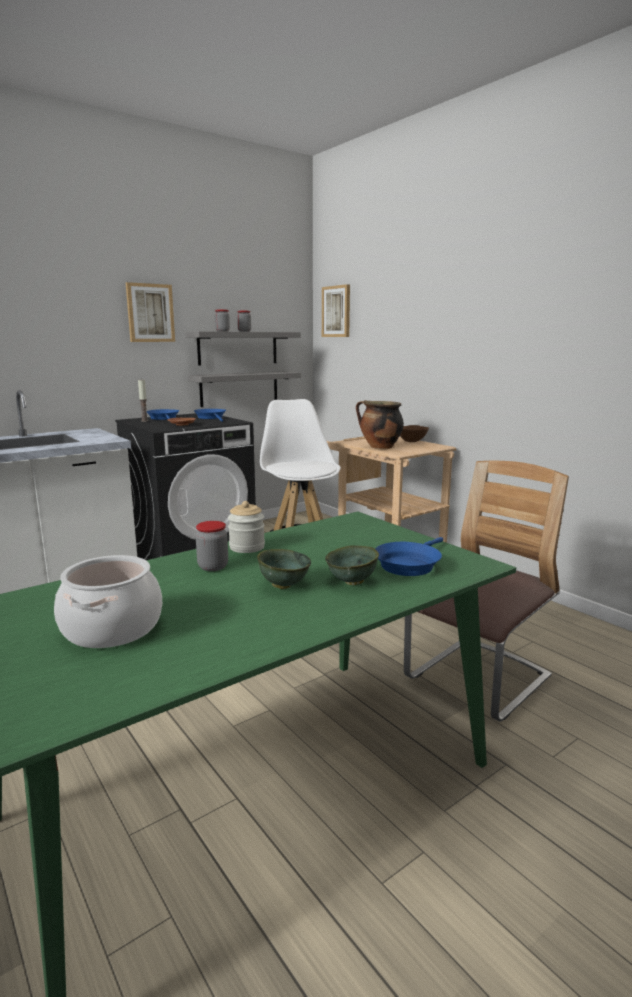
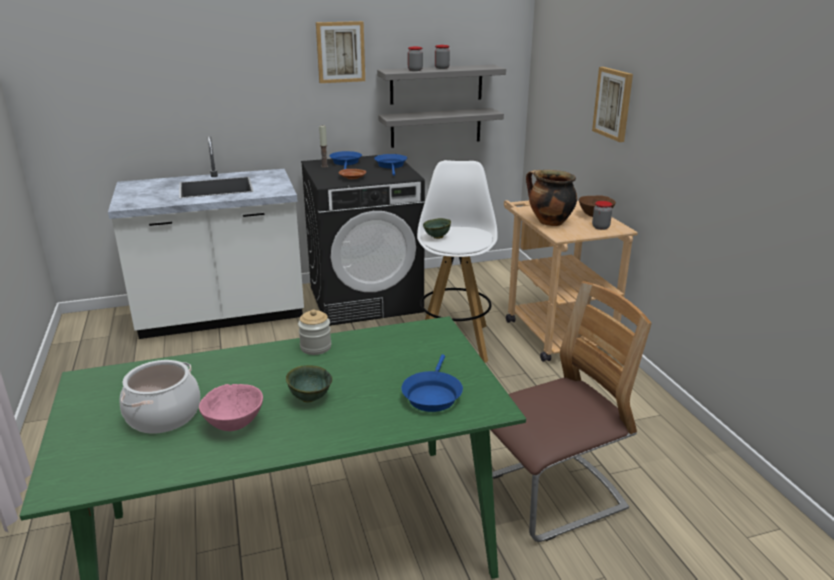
camera: 20 degrees right, 10 degrees up
jar [196,521,228,571] -> jar moved to [592,201,612,230]
picture [322,284,350,337] -> picture moved to [592,67,633,142]
green bowl [325,545,379,585] -> green bowl moved to [423,218,451,239]
blue frying pan [375,537,443,576] -> blue frying pan turned 45 degrees counterclockwise [402,354,463,412]
none -> pink bowl [199,384,263,431]

